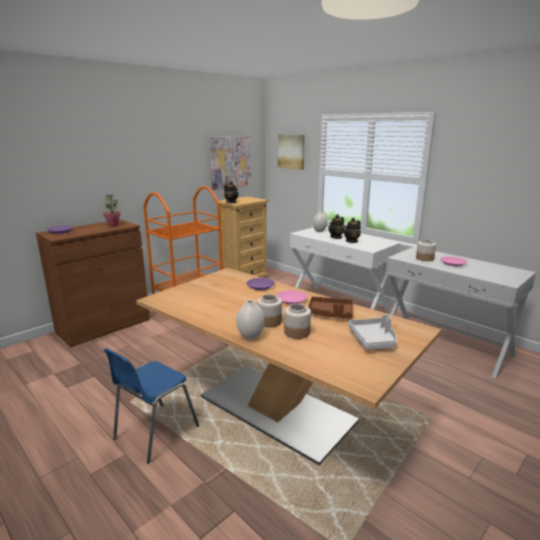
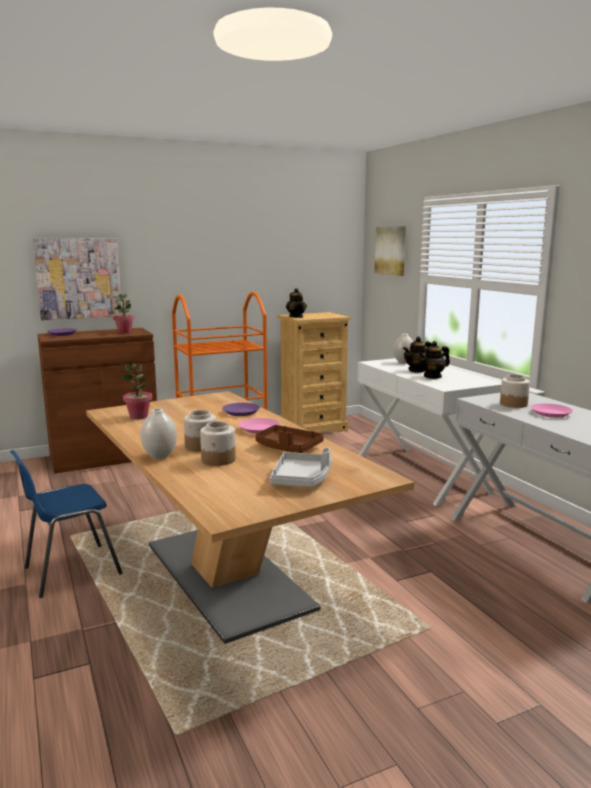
camera: 20 degrees right, 5 degrees down
picture [210,136,251,190] -> picture moved to [33,238,122,320]
none -> potted plant [122,364,152,420]

